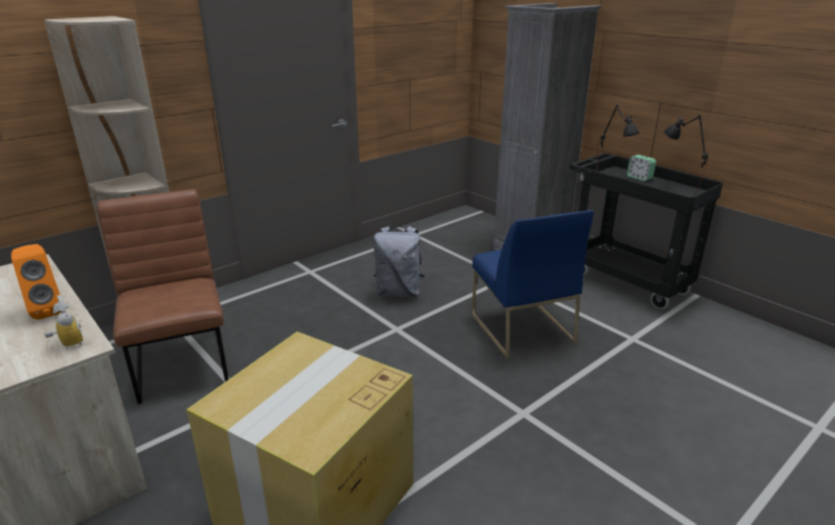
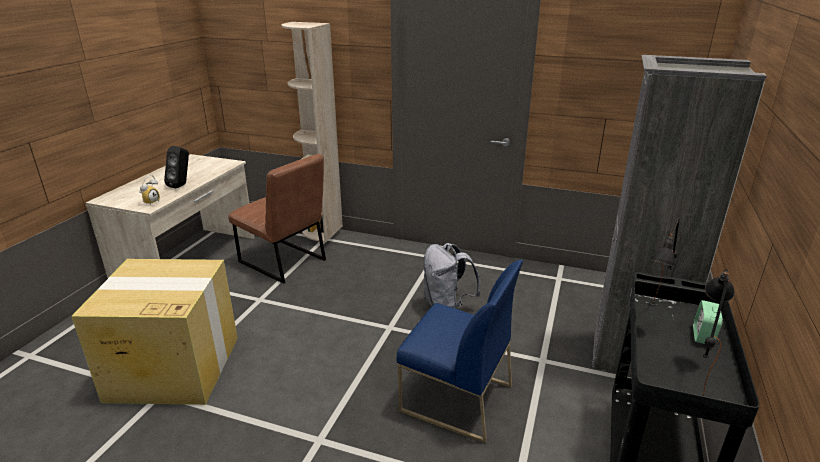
camera: 60 degrees right, 0 degrees up
orange speaker [11,244,61,320] -> black speaker [164,146,189,188]
brown chair [97,189,229,404] -> brown chair turned 90 degrees clockwise [228,154,326,284]
blue chair [472,210,594,359] -> blue chair turned 105 degrees counterclockwise [397,260,523,444]

